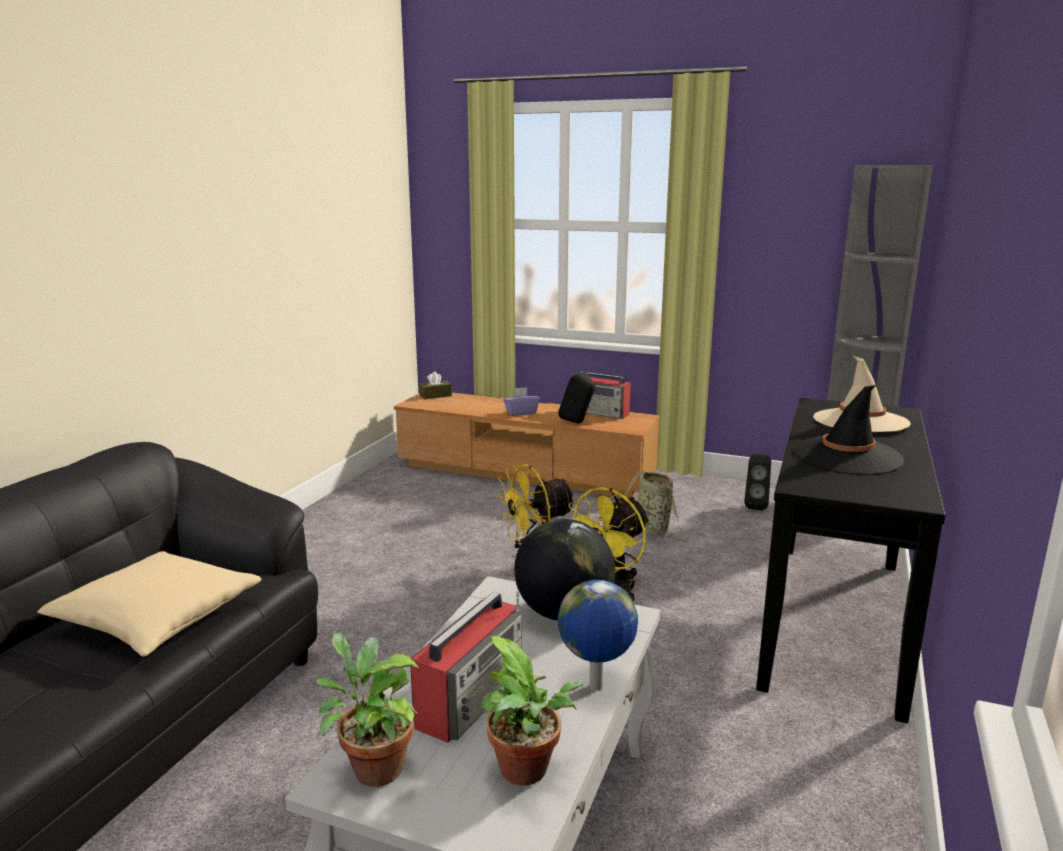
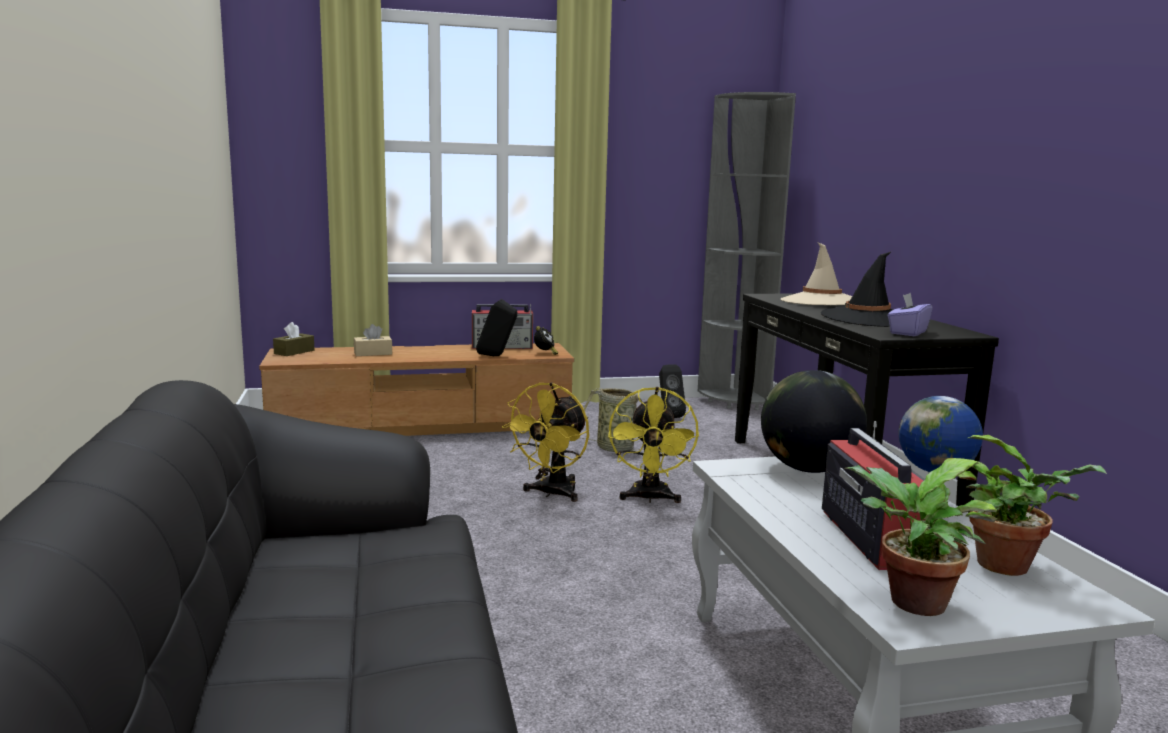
camera: 35 degrees left, 5 degrees down
beige pillow [37,551,261,657] -> none
purple tissue box [503,387,540,416] -> purple tissue box moved to [888,293,933,336]
none -> beige tissue box [354,324,392,356]
none -> alarm clock [534,326,558,355]

